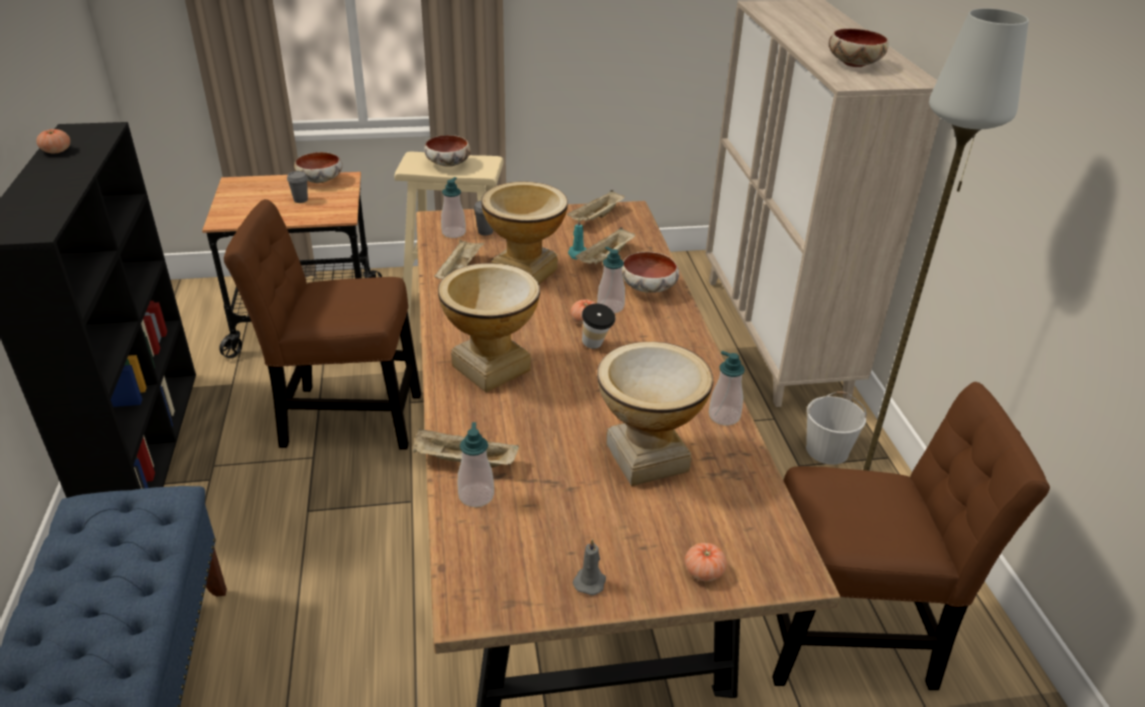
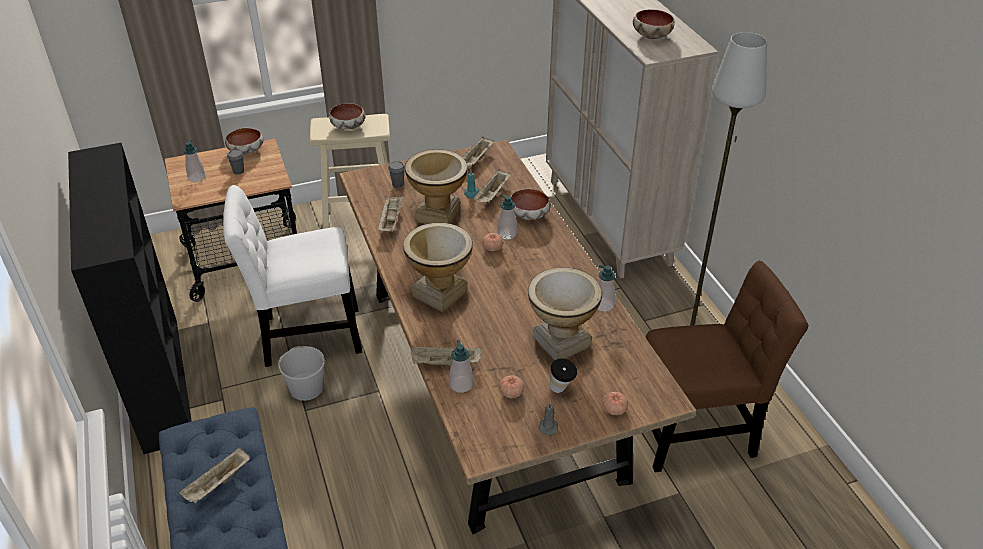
camera: 10 degrees left, 5 degrees up
tomato [37,129,70,153] -> tomato moved to [499,375,524,398]
brown chair [224,199,421,449] -> white chair [223,185,362,367]
soap dispenser [441,177,466,238] -> soap dispenser moved to [183,139,206,182]
cup [582,304,615,349] -> cup moved to [549,359,577,393]
white bucket [806,391,867,465] -> white bucket moved to [278,346,325,401]
none -> beige tray [179,447,250,503]

